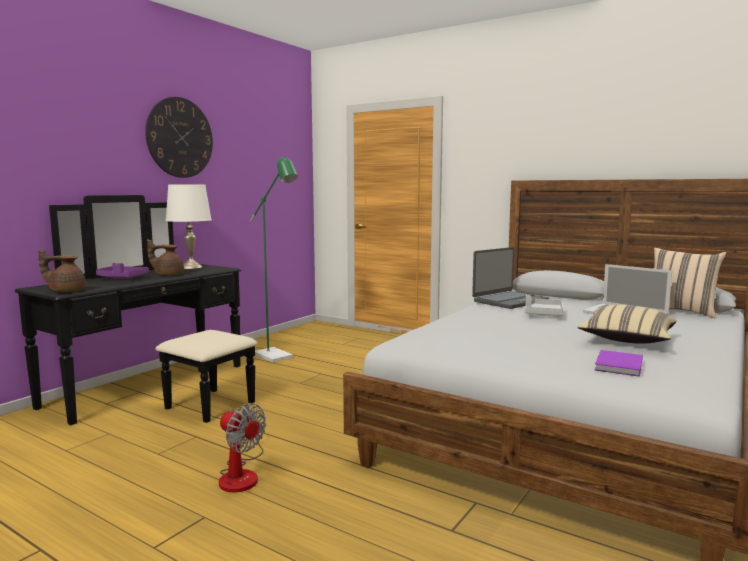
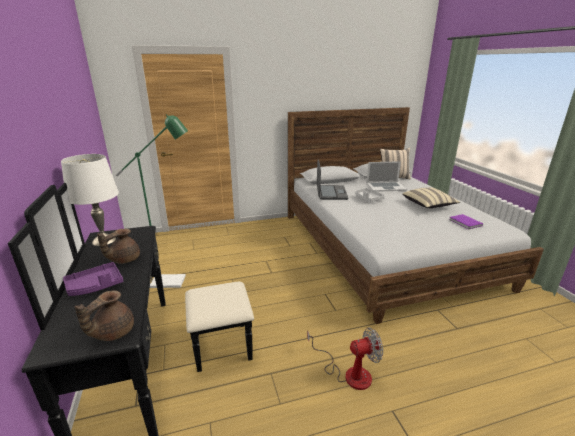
camera: 50 degrees left, 15 degrees up
wall clock [145,97,213,178] -> none

